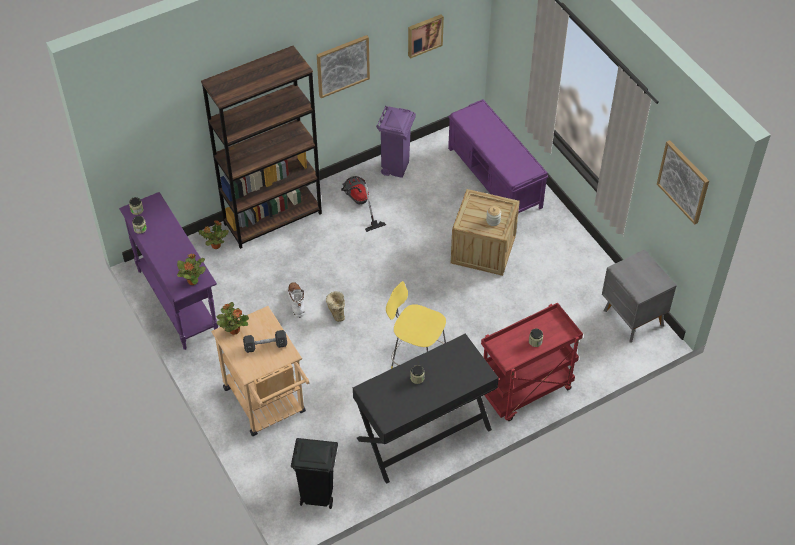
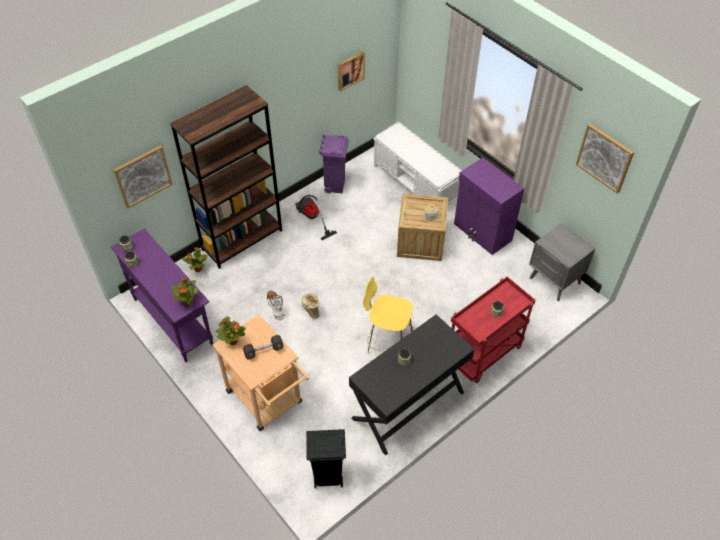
camera: 10 degrees left, 0 degrees up
picture [317,35,370,98] -> picture moved to [113,145,173,208]
purple bench [448,99,548,213] -> white bench [373,122,462,206]
none -> purple cabinet [454,158,525,255]

